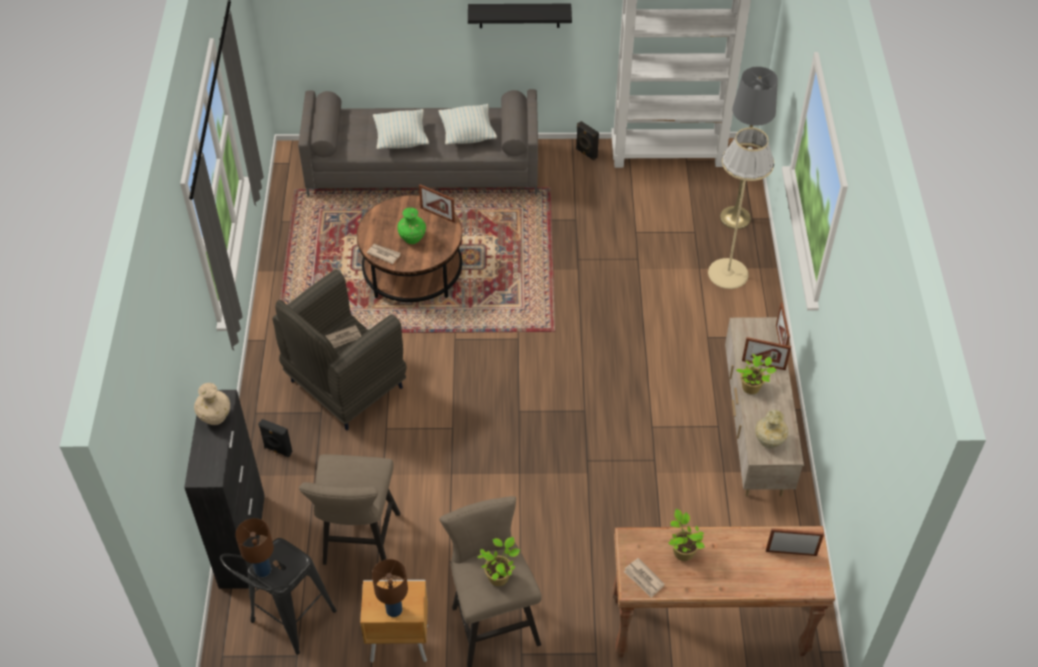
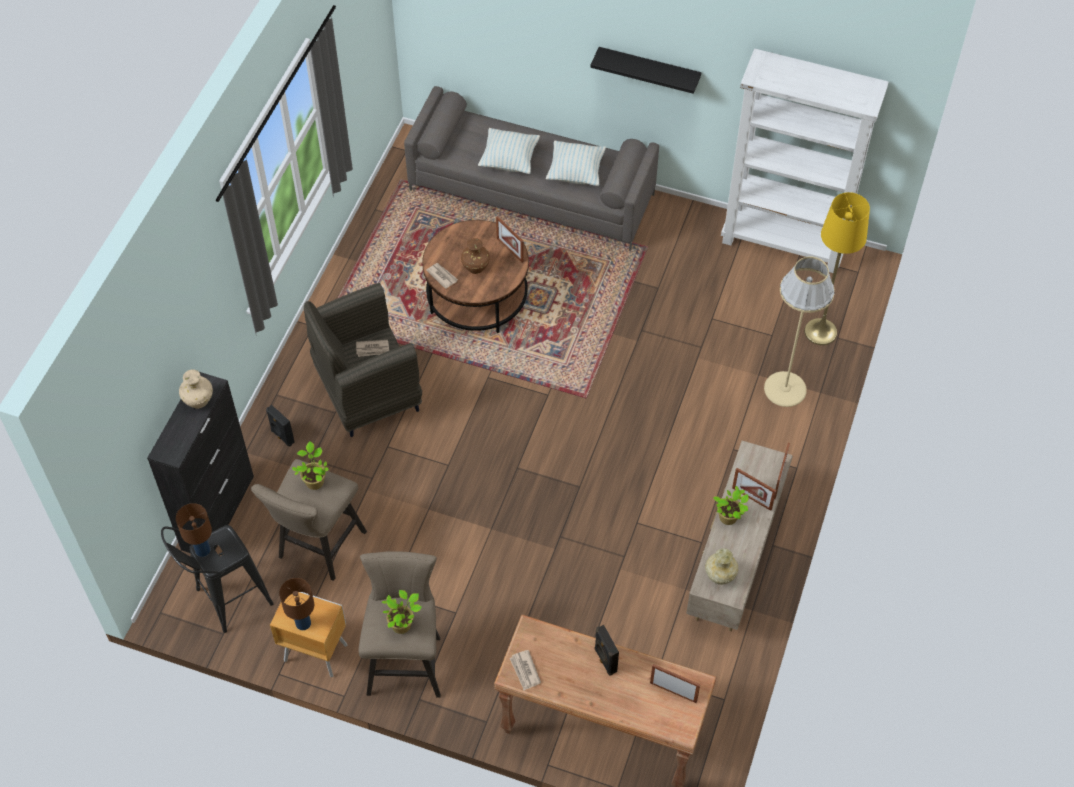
camera: 20 degrees right, 5 degrees up
green vase [398,208,426,244] -> brown vase [461,238,490,274]
black speaker [576,121,599,161] -> black speaker moved to [594,625,619,676]
potted plant [668,509,705,561] -> potted plant moved to [292,441,329,490]
grey floor lamp [720,67,778,229] -> yellow floor lamp [804,192,870,345]

